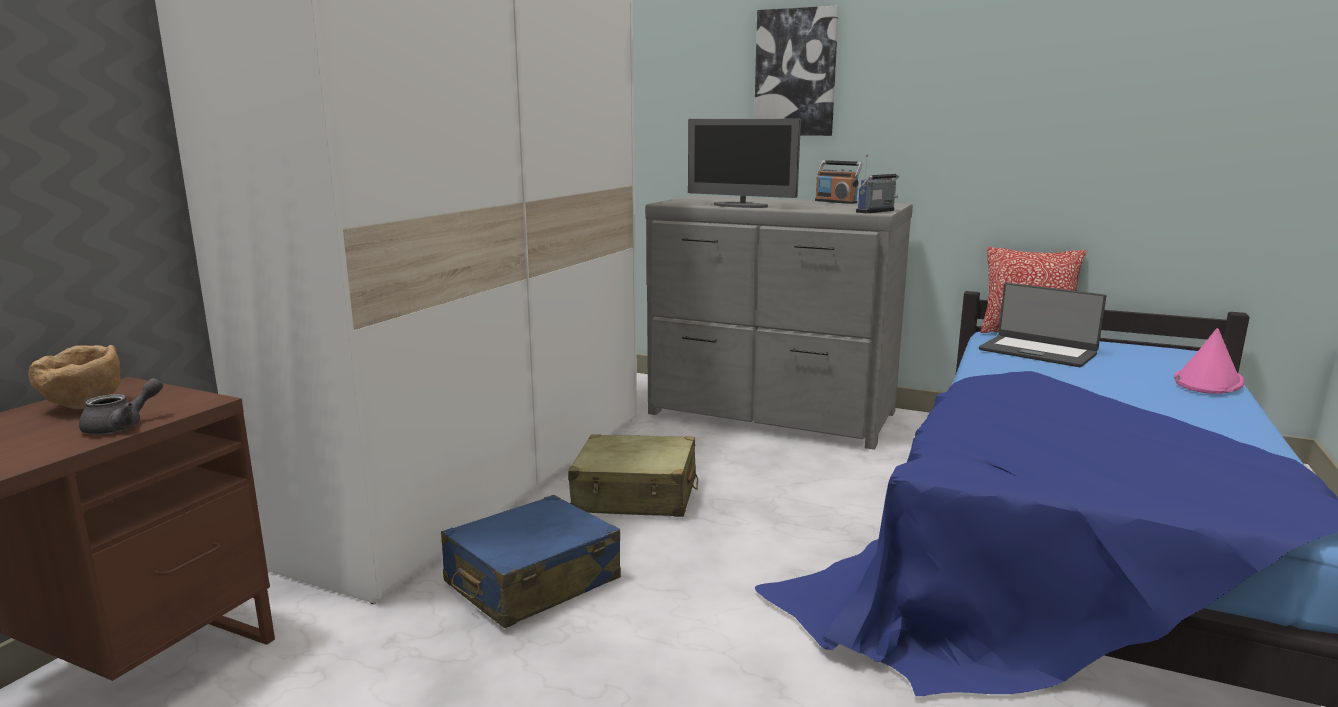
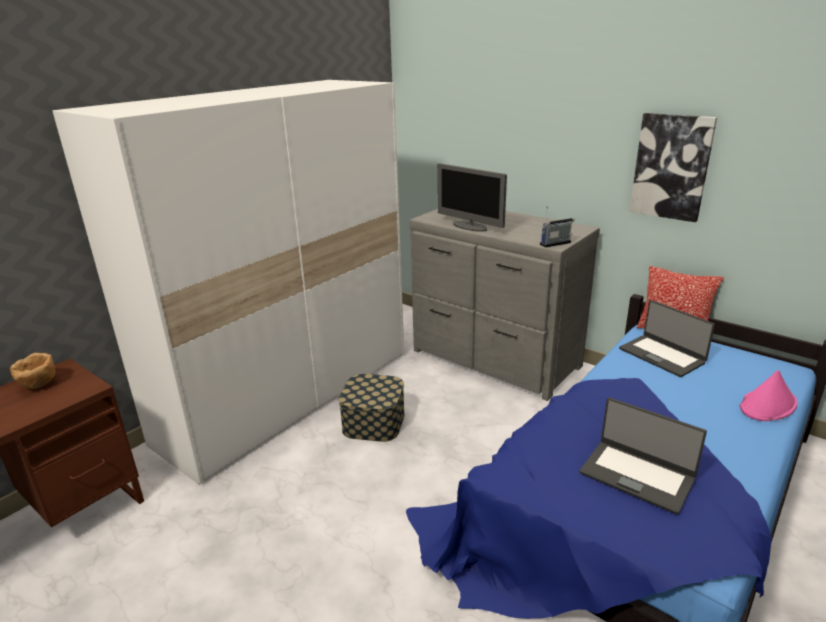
camera: 15 degrees right, 10 degrees up
grey teapot [79,378,163,434] -> none
blue suitcase [441,495,621,628] -> none
beige suitcase [568,434,698,517] -> storage box [339,374,405,442]
picture [754,5,839,136] -> picture moved to [630,113,717,222]
radio [815,160,863,204] -> none
none -> laptop [580,397,707,515]

